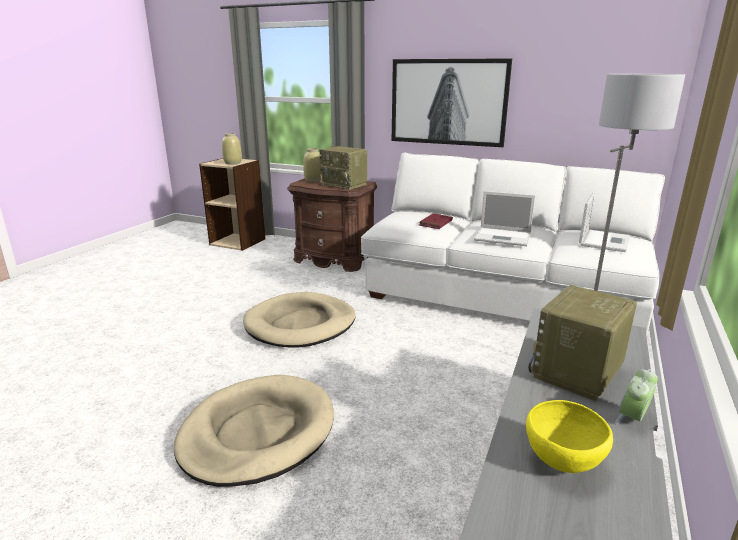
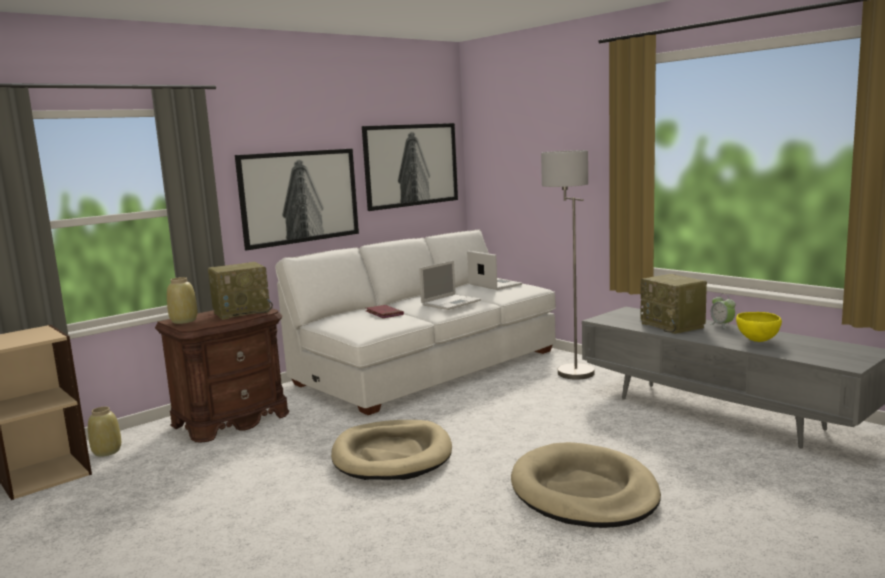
camera: 65 degrees left, 10 degrees down
beige vase [222,133,242,165] -> beige vase moved to [88,407,121,457]
none -> picture [362,123,458,211]

